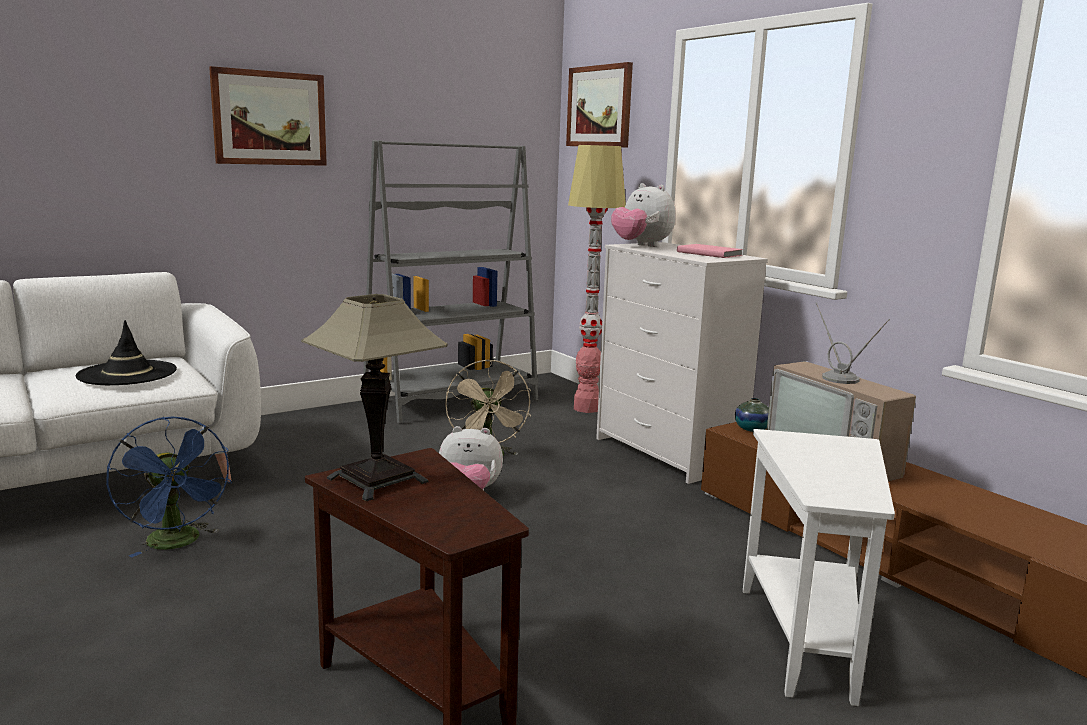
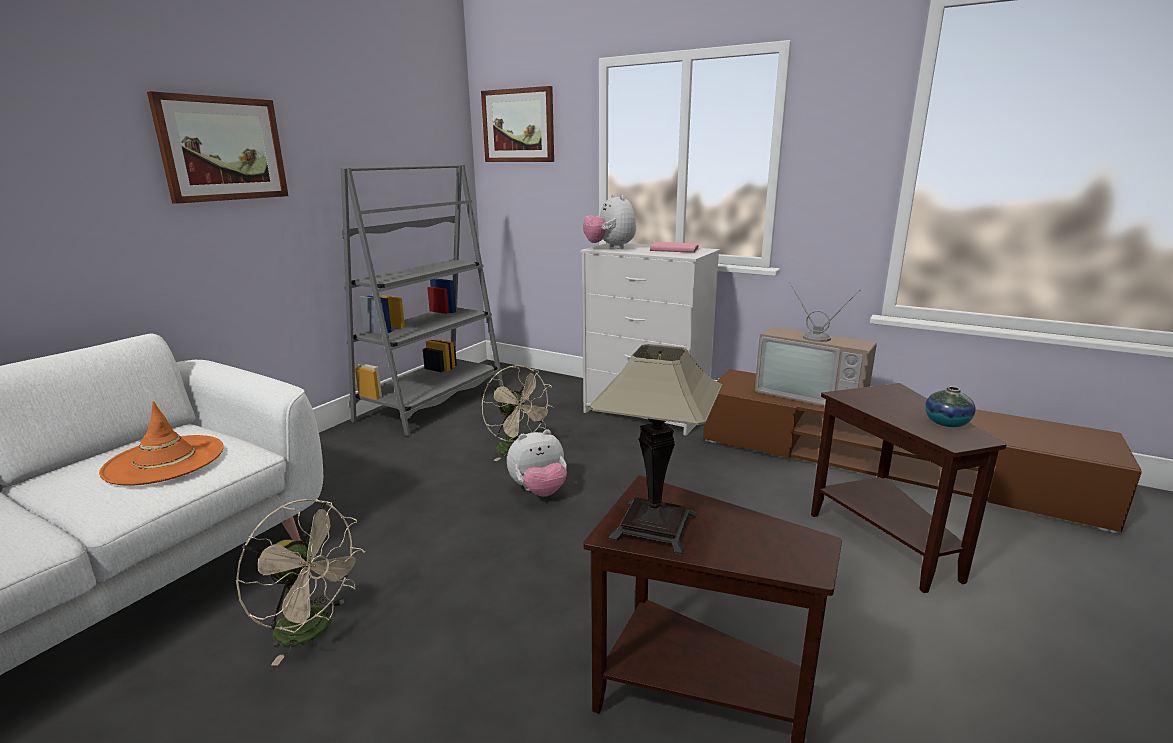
camera: 25 degrees left, 5 degrees up
black hat [76,320,177,385] -> orange hat [99,401,224,486]
blue fan [106,417,232,557] -> beige fan [236,499,365,666]
floor lamp [568,145,626,413] -> none
plush toy [611,183,676,247] -> plush toy turned 45 degrees clockwise [583,194,636,249]
vase [735,398,769,432] -> vase moved to [925,387,976,427]
white side table [743,429,895,706] -> brown side table [811,383,1007,593]

